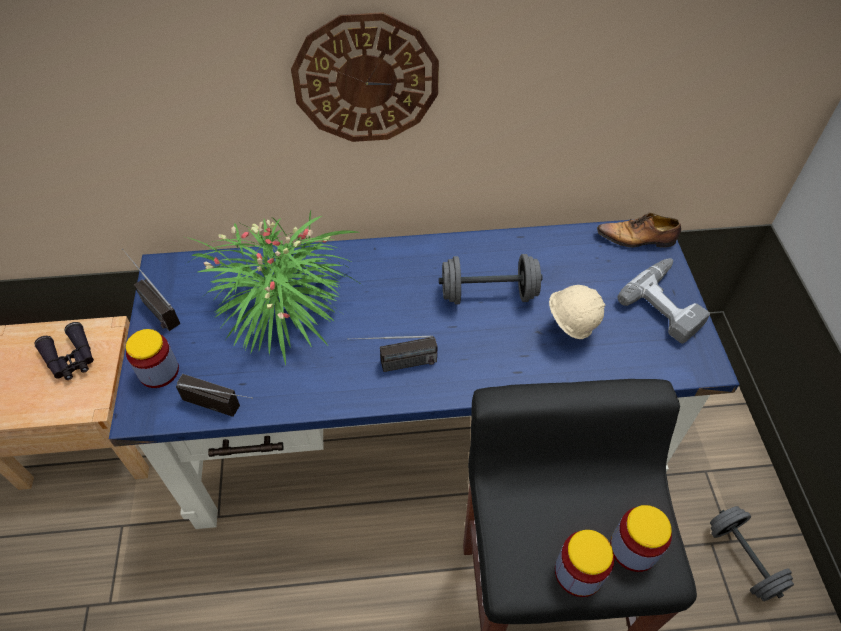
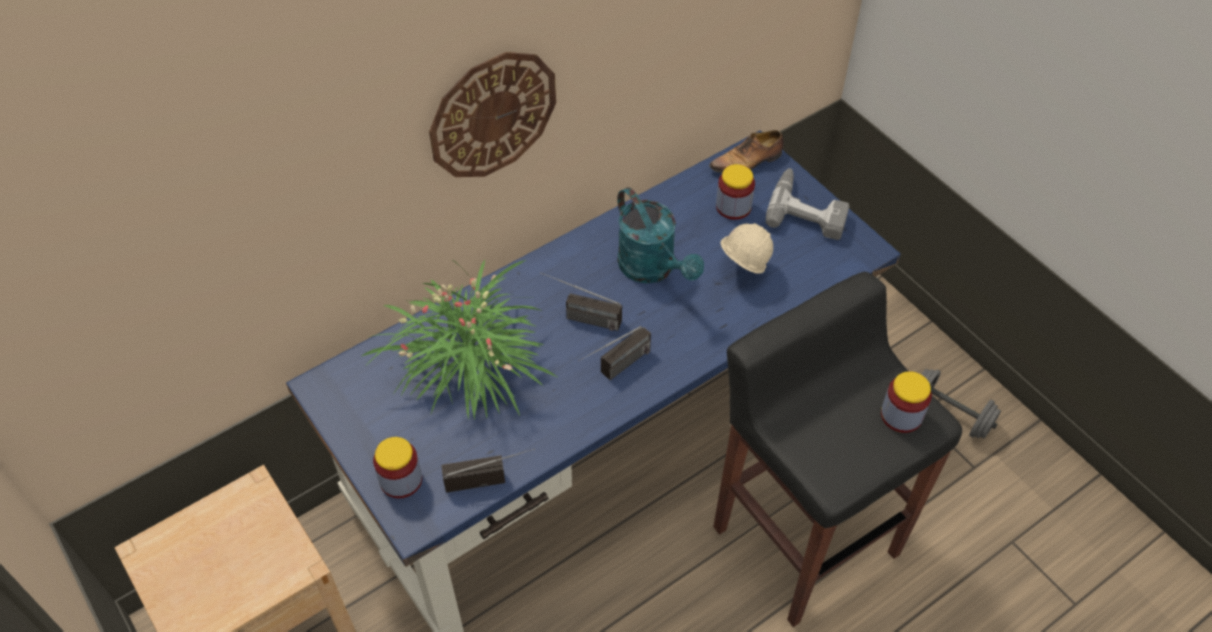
camera: 30 degrees left, 0 degrees up
black binoculars [34,322,94,380] -> none
radio [122,249,180,331] -> radio moved to [540,272,622,331]
grey dumbbell [439,254,543,304] -> turquoise watering can [617,187,704,284]
jar [555,530,614,597] -> jar moved to [716,164,755,220]

